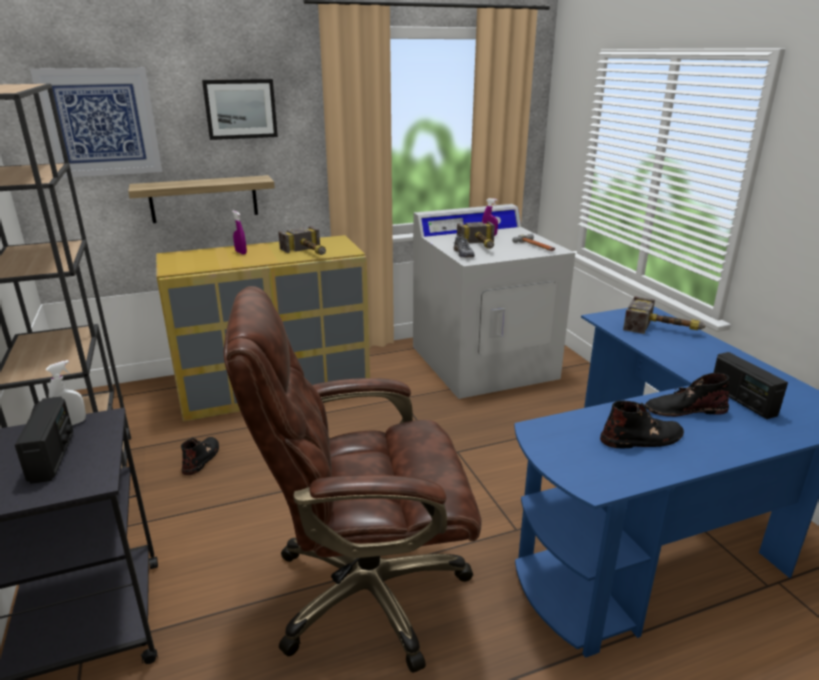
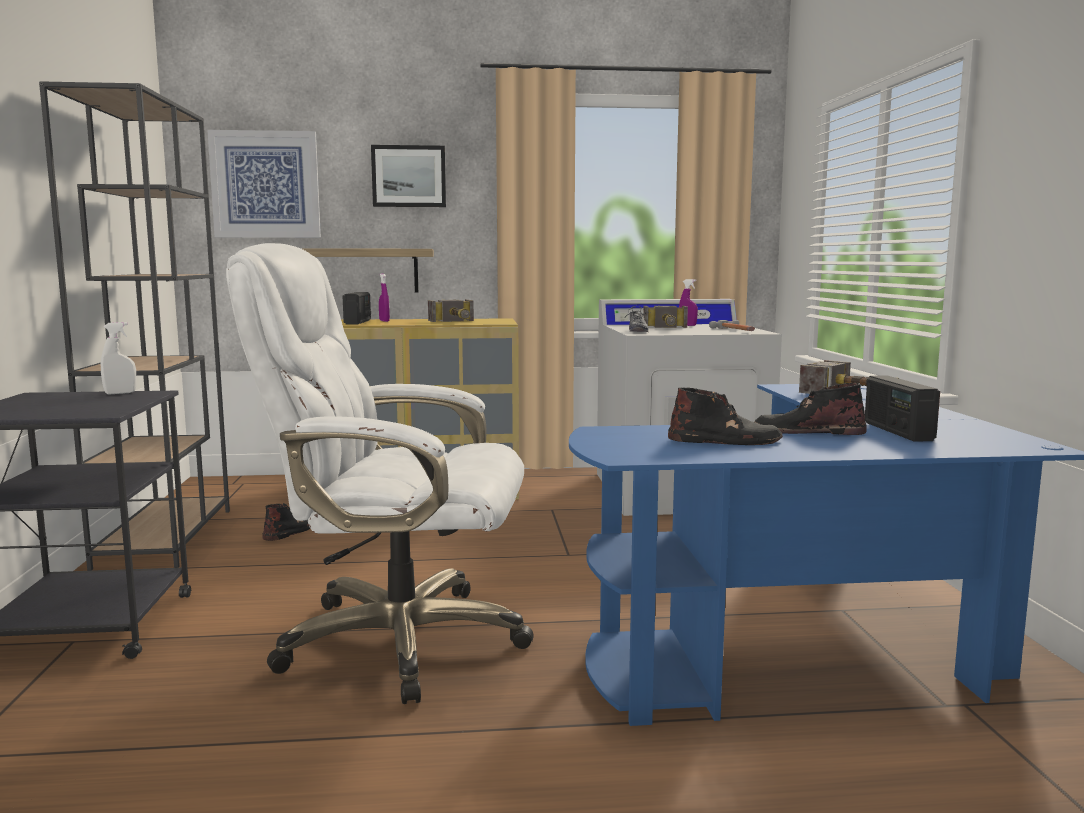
camera: 15 degrees right, 15 degrees down
radio [15,397,74,484] -> radio moved to [343,292,371,325]
brown office chair [223,286,481,673] -> white office chair [226,243,534,704]

